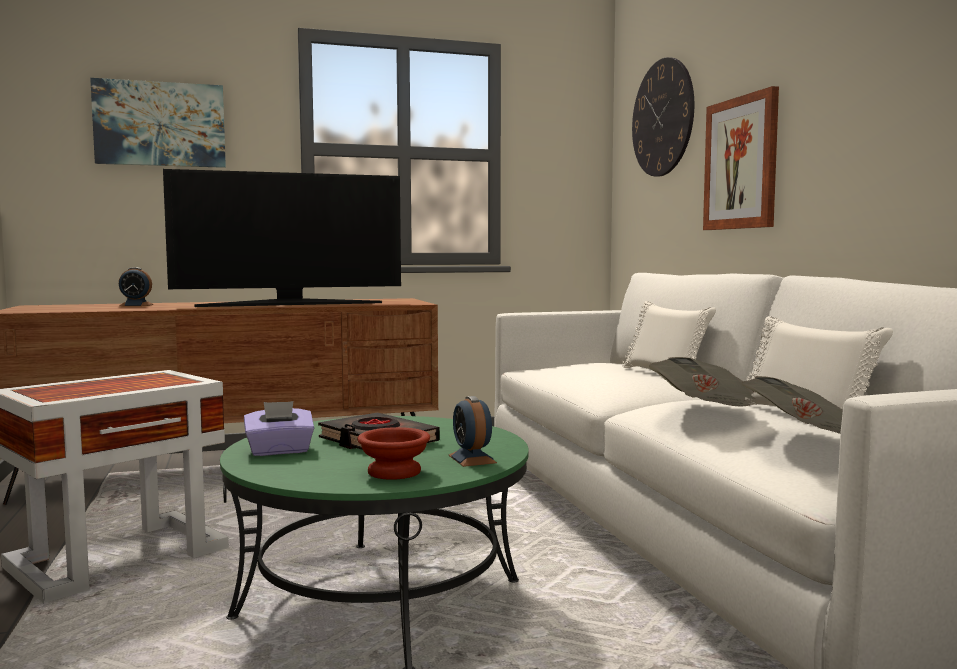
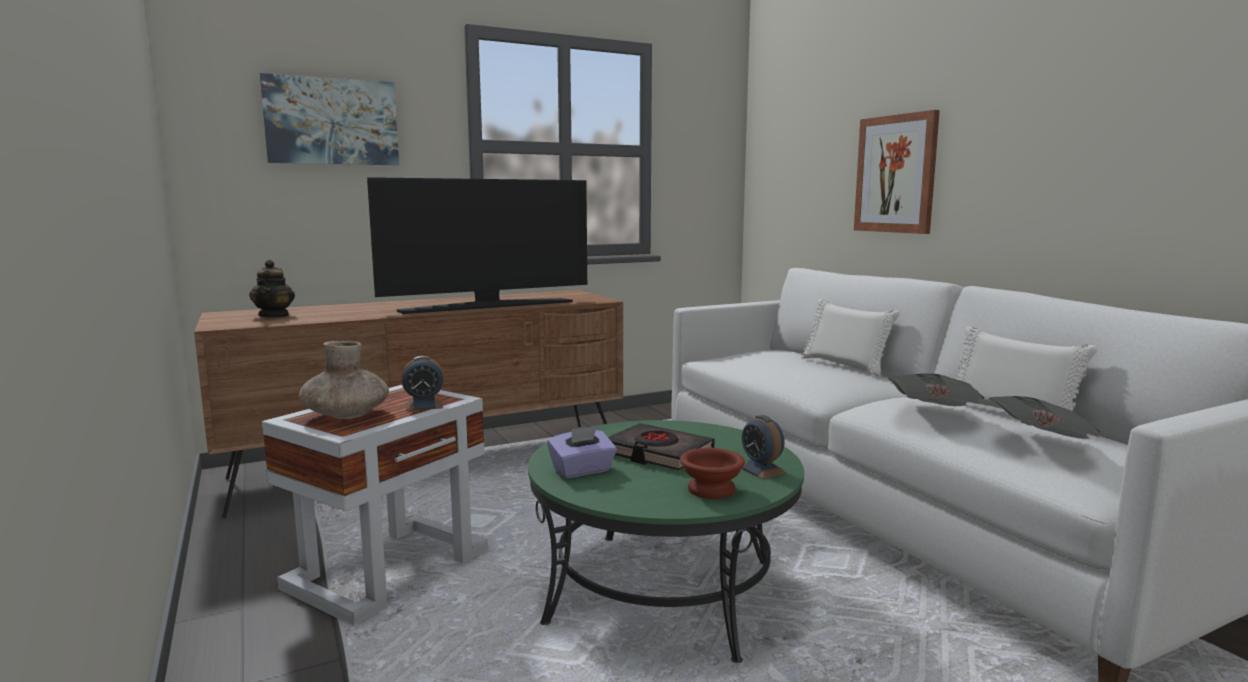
camera: 10 degrees left, 5 degrees up
alarm clock [119,267,154,306] -> alarm clock moved to [401,356,444,411]
wall clock [632,57,694,177] -> none
none -> teapot [249,260,295,318]
none -> brown vase [299,341,389,419]

